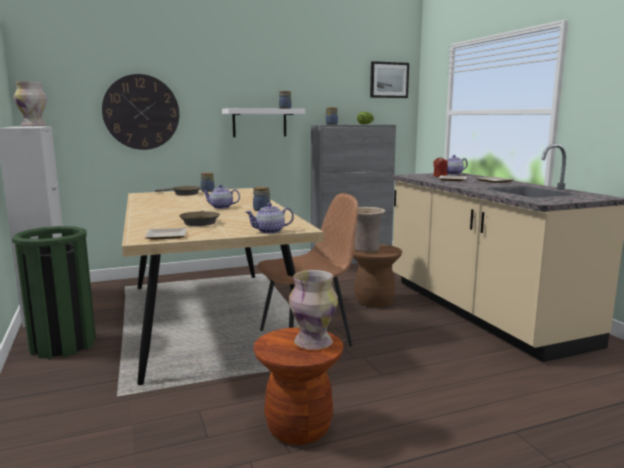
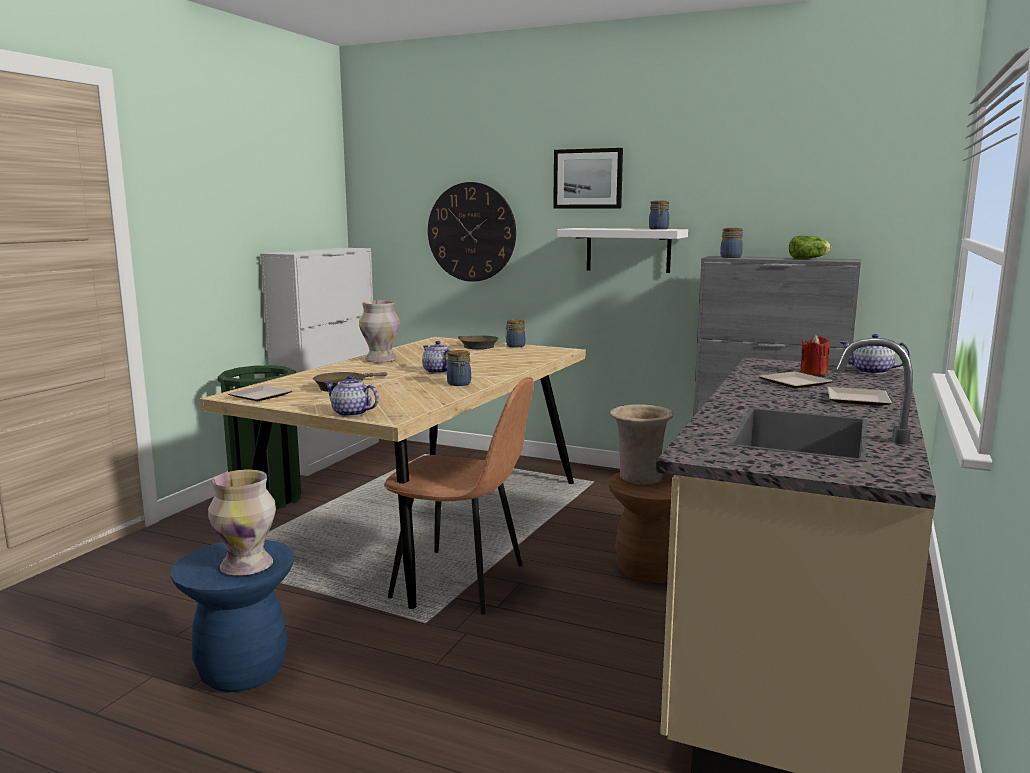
camera: 45 degrees right, 0 degrees up
vase [14,81,47,126] -> vase moved to [359,300,400,362]
brown stool [253,327,344,445] -> blue stool [170,540,294,692]
picture [370,61,409,98] -> picture moved to [553,148,623,208]

